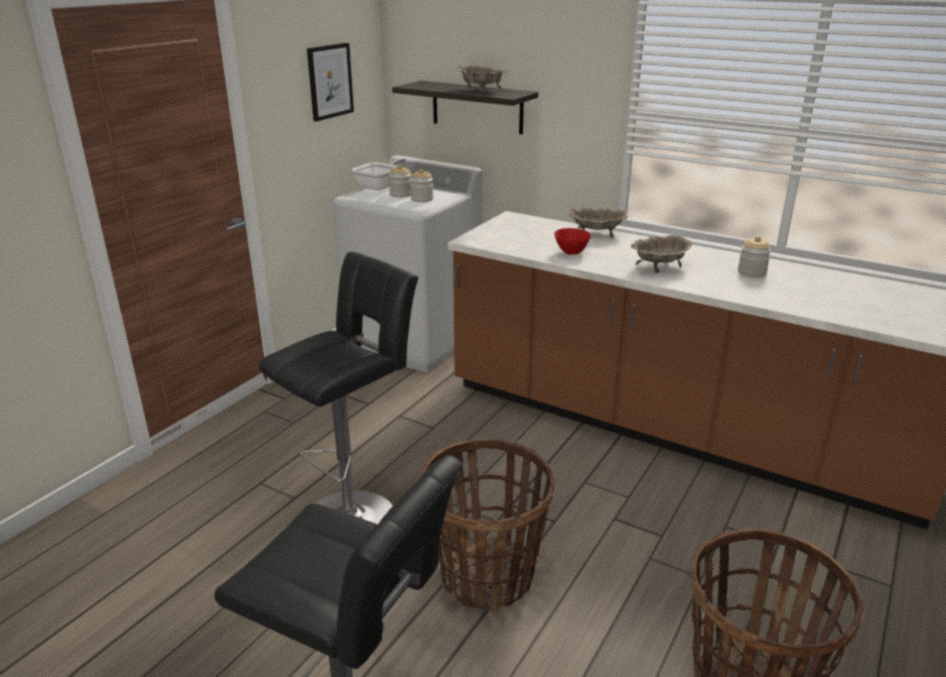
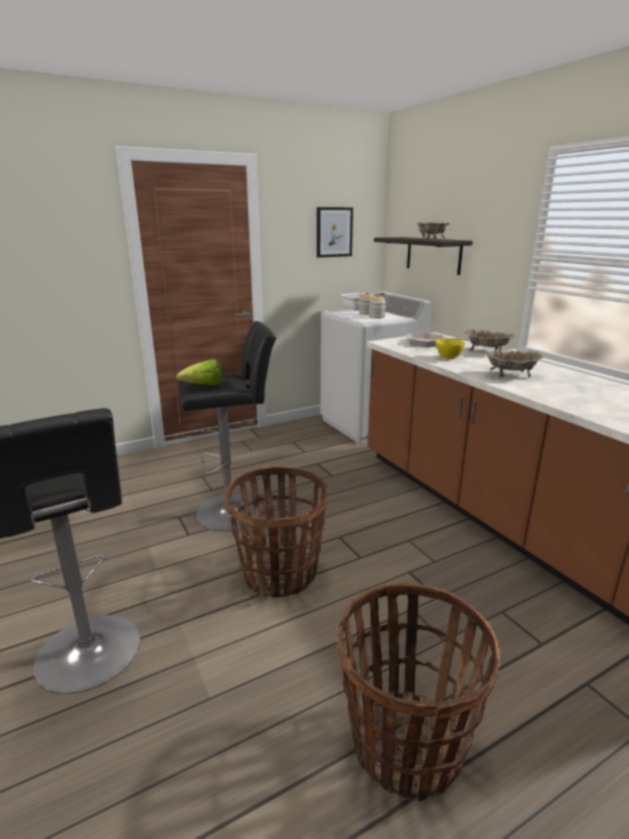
camera: 30 degrees right, 5 degrees down
red bowl [554,228,591,255] -> yellow bowl [435,338,465,359]
jar [738,236,771,277] -> none
none -> lettuce [176,359,222,386]
none -> frying pan [407,332,470,347]

